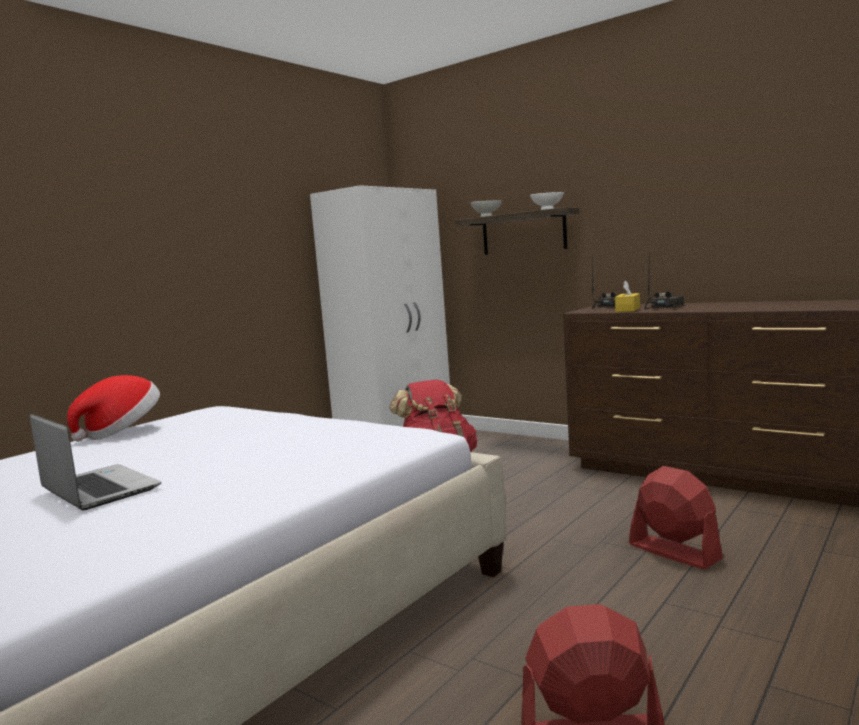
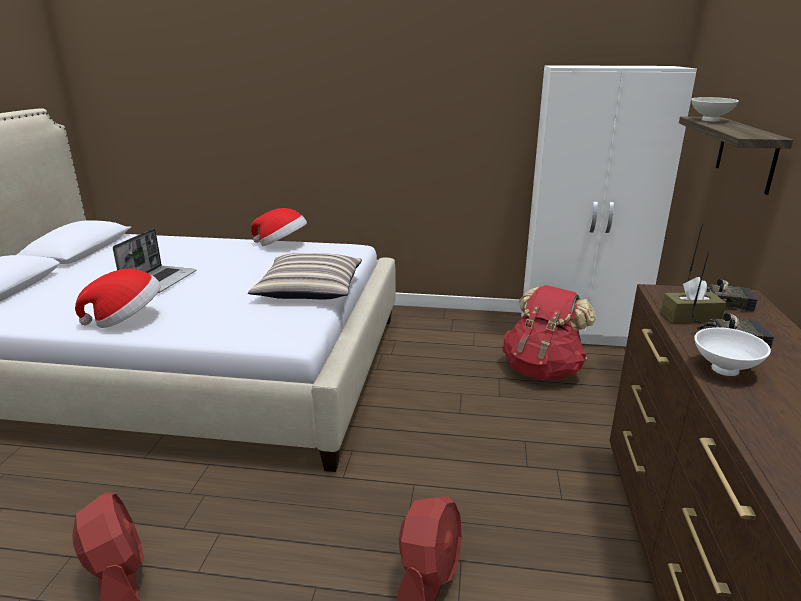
camera: 60 degrees right, 15 degrees up
white bowl [530,192,564,210] -> white bowl moved to [694,327,771,376]
yellow tissue box [615,280,640,312] -> brown tissue box [661,277,726,323]
none -> hat [75,269,161,328]
none -> pillow [248,253,362,299]

